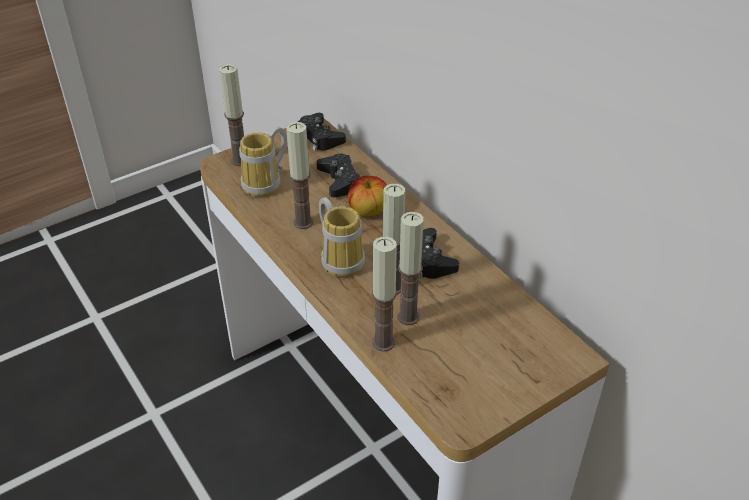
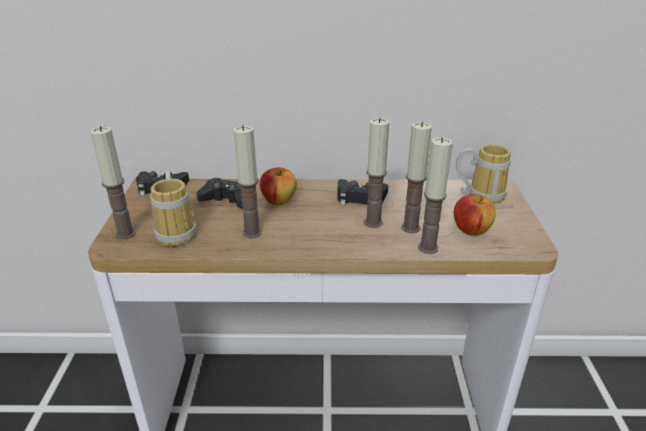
camera: 55 degrees left, 10 degrees down
mug [319,197,365,277] -> mug moved to [456,144,511,204]
none -> apple [454,194,496,236]

